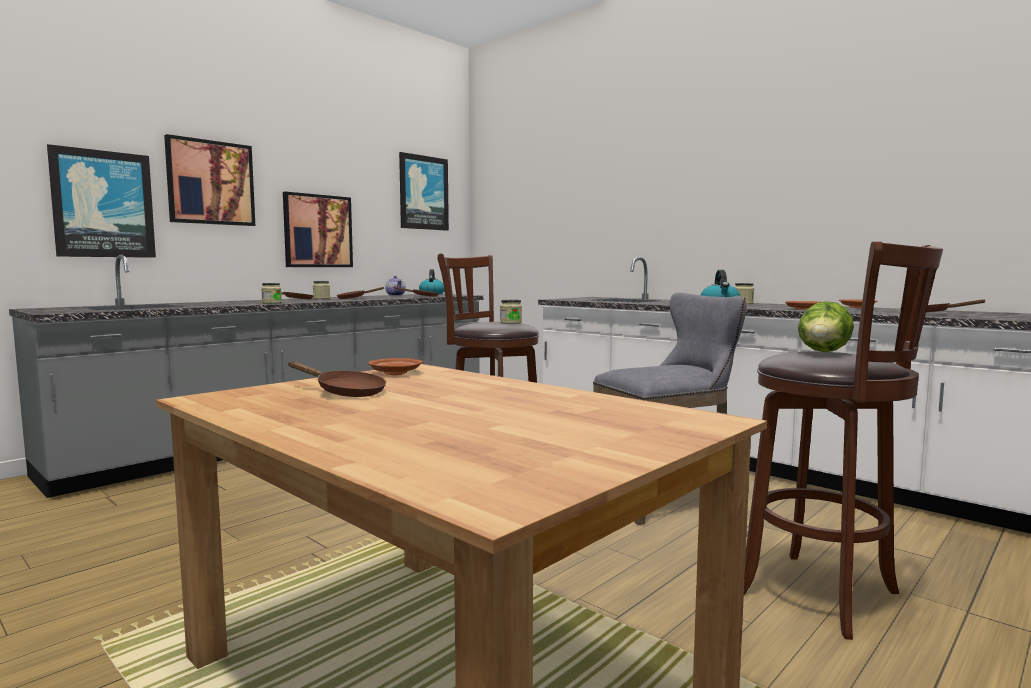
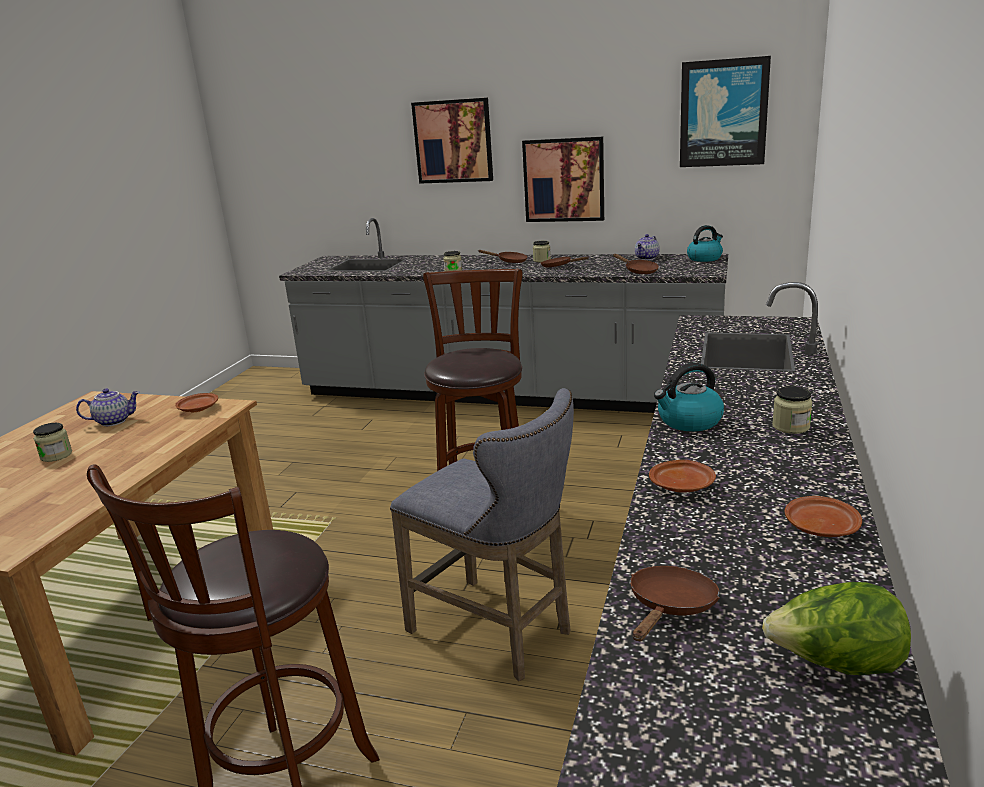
camera: 65 degrees right, 15 degrees up
picture [47,144,156,258] -> none
brown frying pan [288,361,386,397] -> teapot [76,388,140,426]
jar [500,300,522,324] -> jar moved to [33,423,72,462]
lettuce [798,301,854,352] -> lettuce moved to [762,582,911,675]

